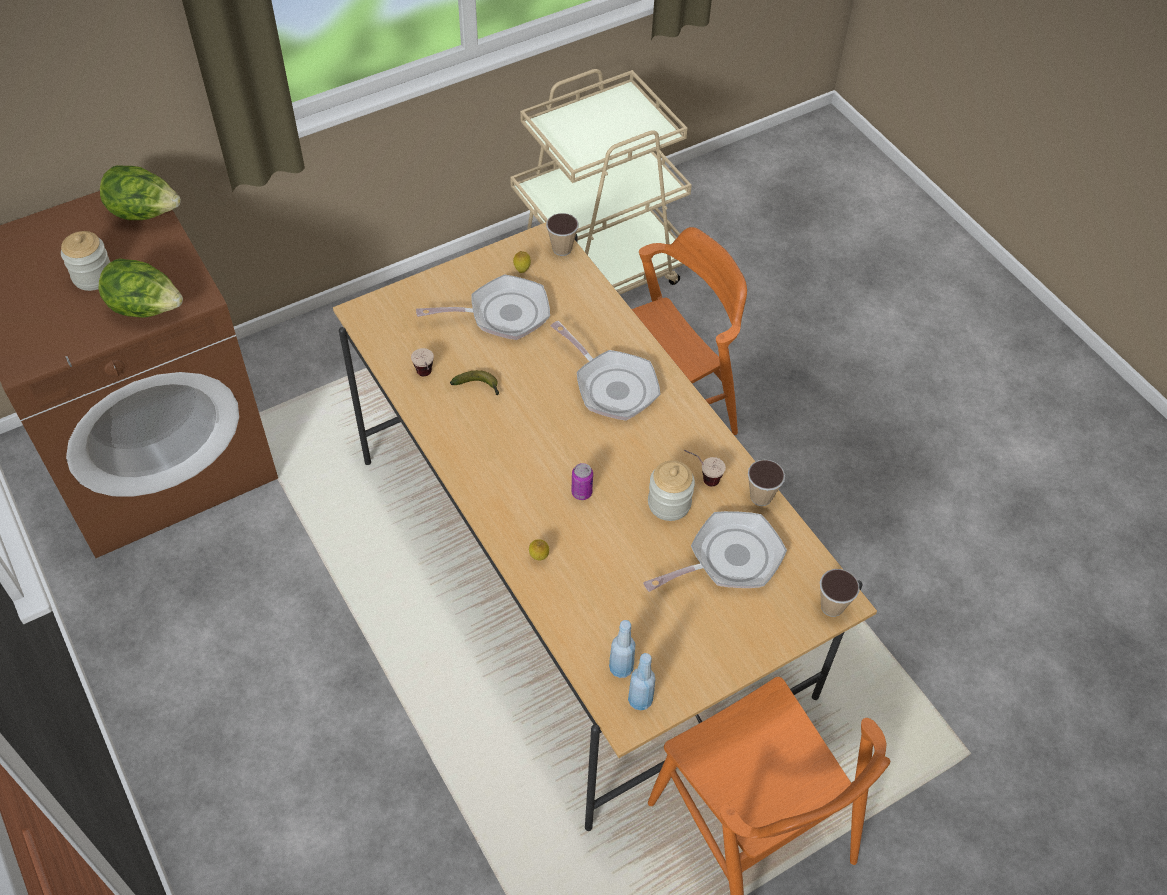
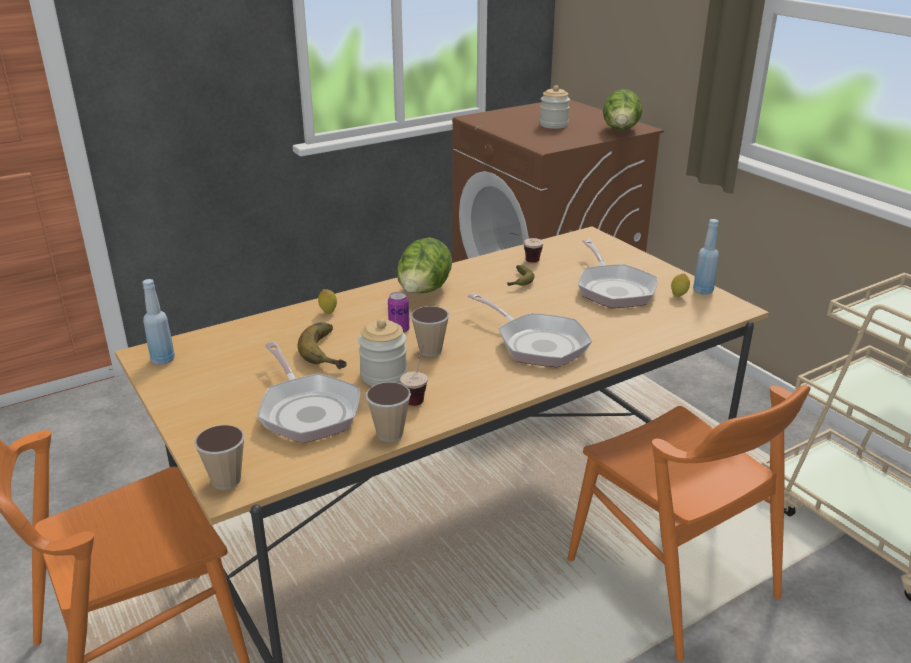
camera: 90 degrees right, 25 degrees down
lettuce [99,258,183,318] -> lettuce moved to [396,237,452,293]
cup [546,213,578,256] -> cup moved to [411,306,449,357]
frying pan [551,321,661,421] -> frying pan turned 90 degrees counterclockwise [468,293,592,367]
blue bottle [609,620,635,678] -> blue bottle moved to [693,219,719,295]
none -> banana [298,322,347,369]

